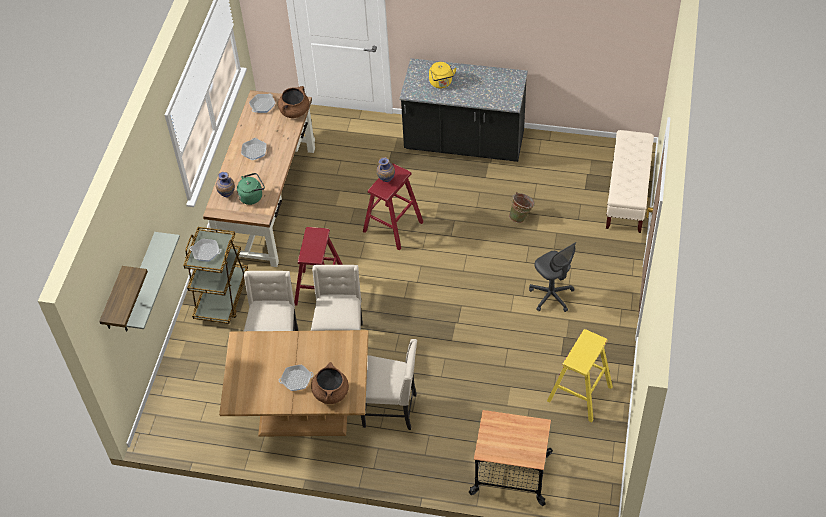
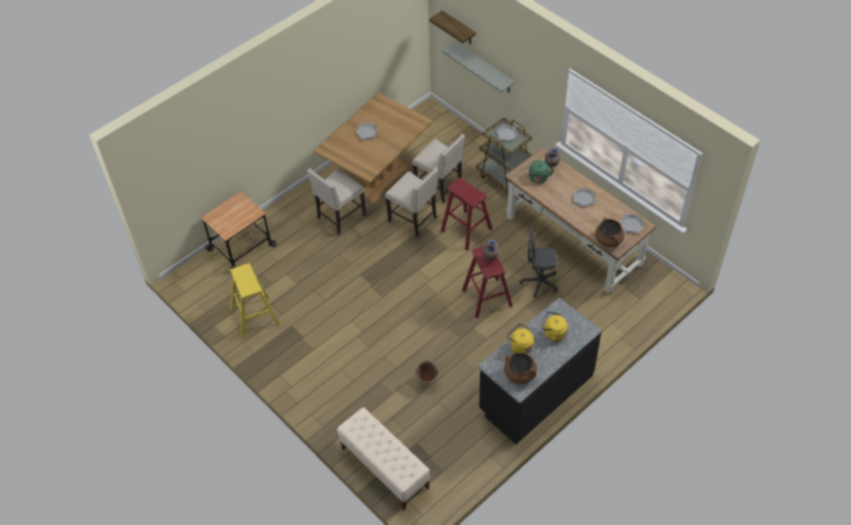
camera: 125 degrees right, 0 degrees up
brown cooking pot [311,362,349,404] -> brown cooking pot moved to [504,353,537,384]
grey office chair [529,242,576,312] -> grey office chair moved to [520,226,557,298]
none -> yellow kettle [506,323,534,354]

